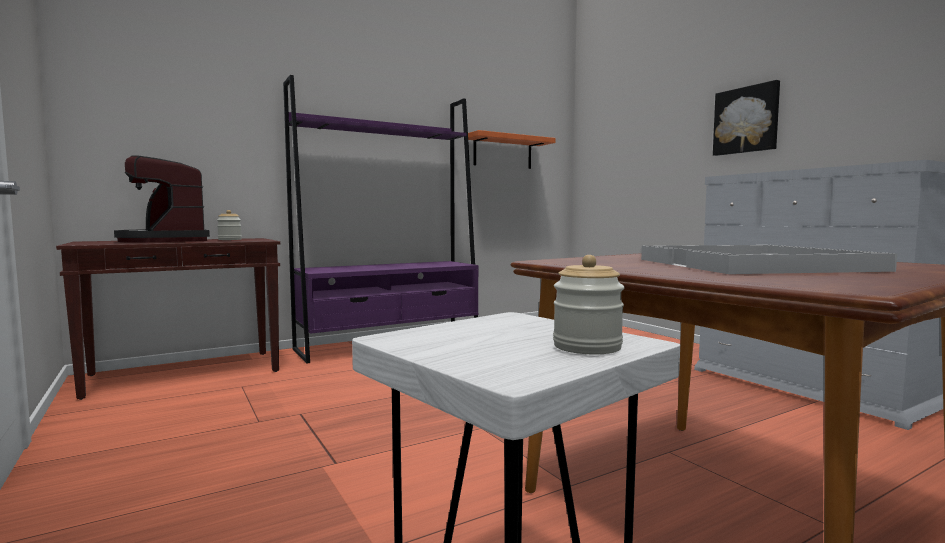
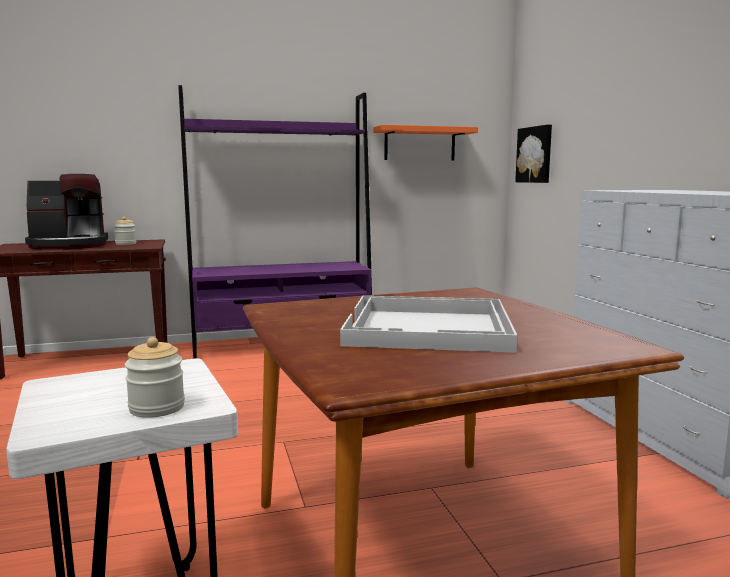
camera: 15 degrees right, 5 degrees up
coffee machine [114,156,210,243] -> coffee machine turned 90 degrees counterclockwise [25,174,108,250]
picture [713,80,780,156] -> picture moved to [515,125,552,183]

